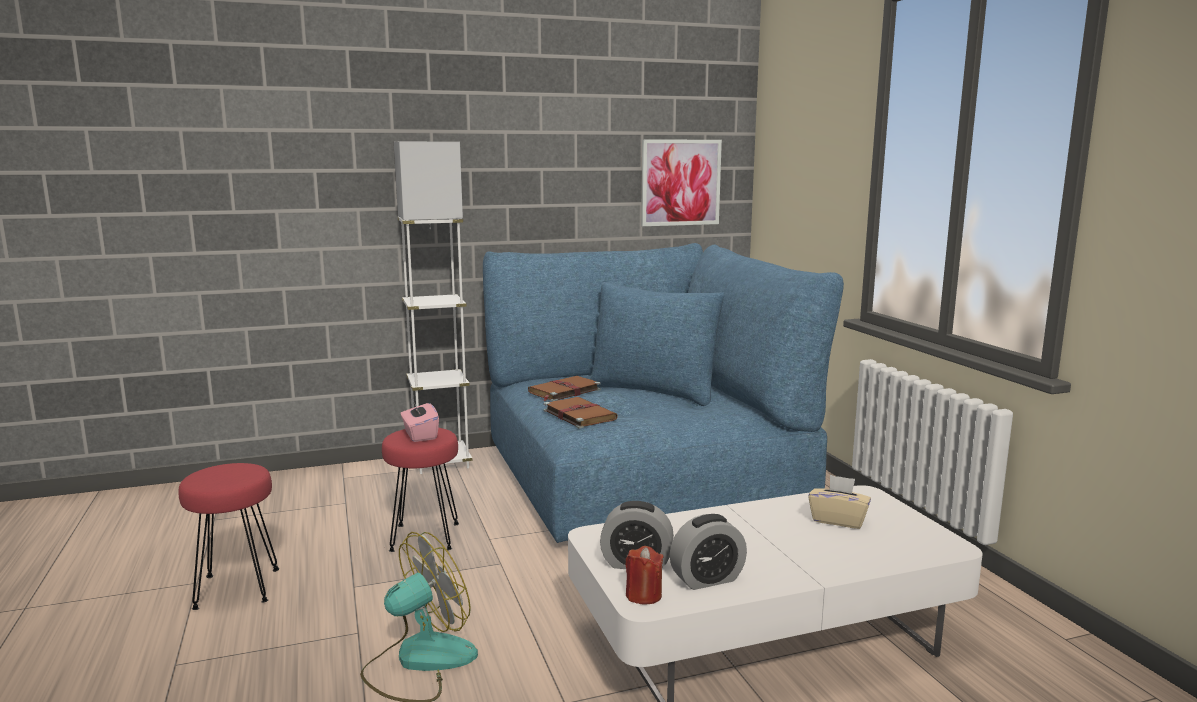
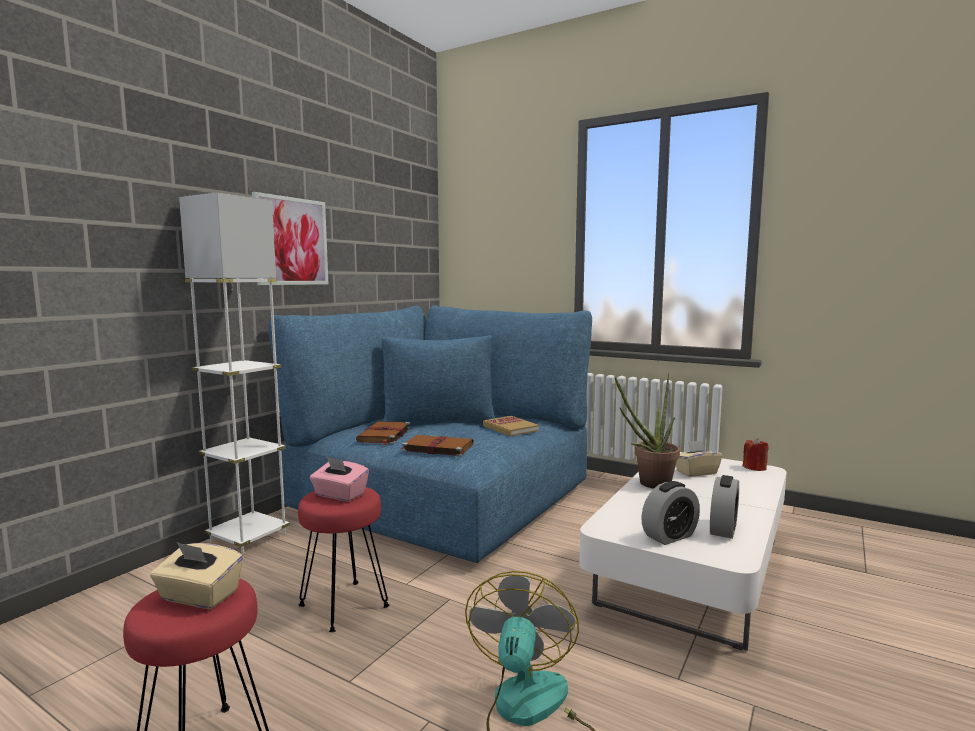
camera: 40 degrees left, 5 degrees down
red candle [626,546,664,605] -> red candle moved to [743,438,769,471]
picture [641,139,722,226] -> picture moved to [252,192,328,285]
none -> beige tissue box [150,542,244,609]
none -> book [483,416,539,436]
none -> potted plant [614,373,680,488]

